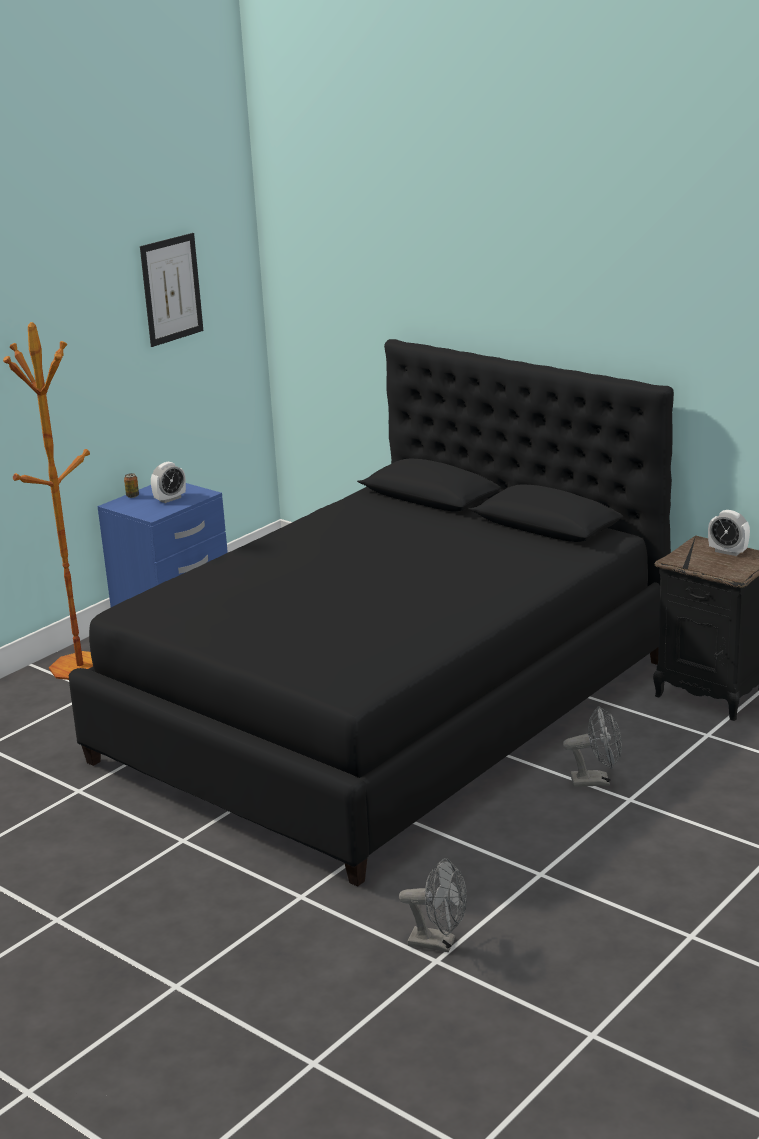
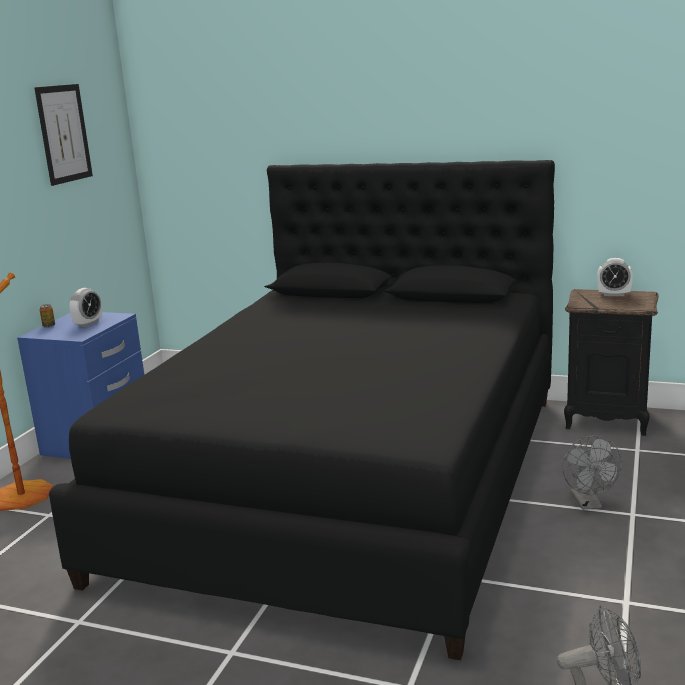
camera: 20 degrees left, 5 degrees down
grey fan [563,706,622,787] -> grey fan turned 105 degrees clockwise [563,436,622,510]

